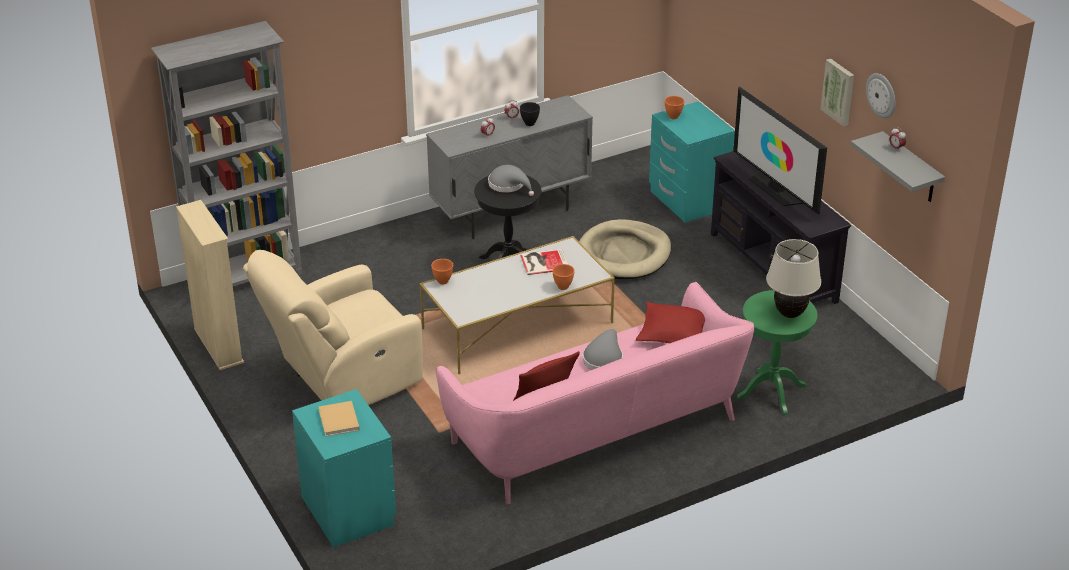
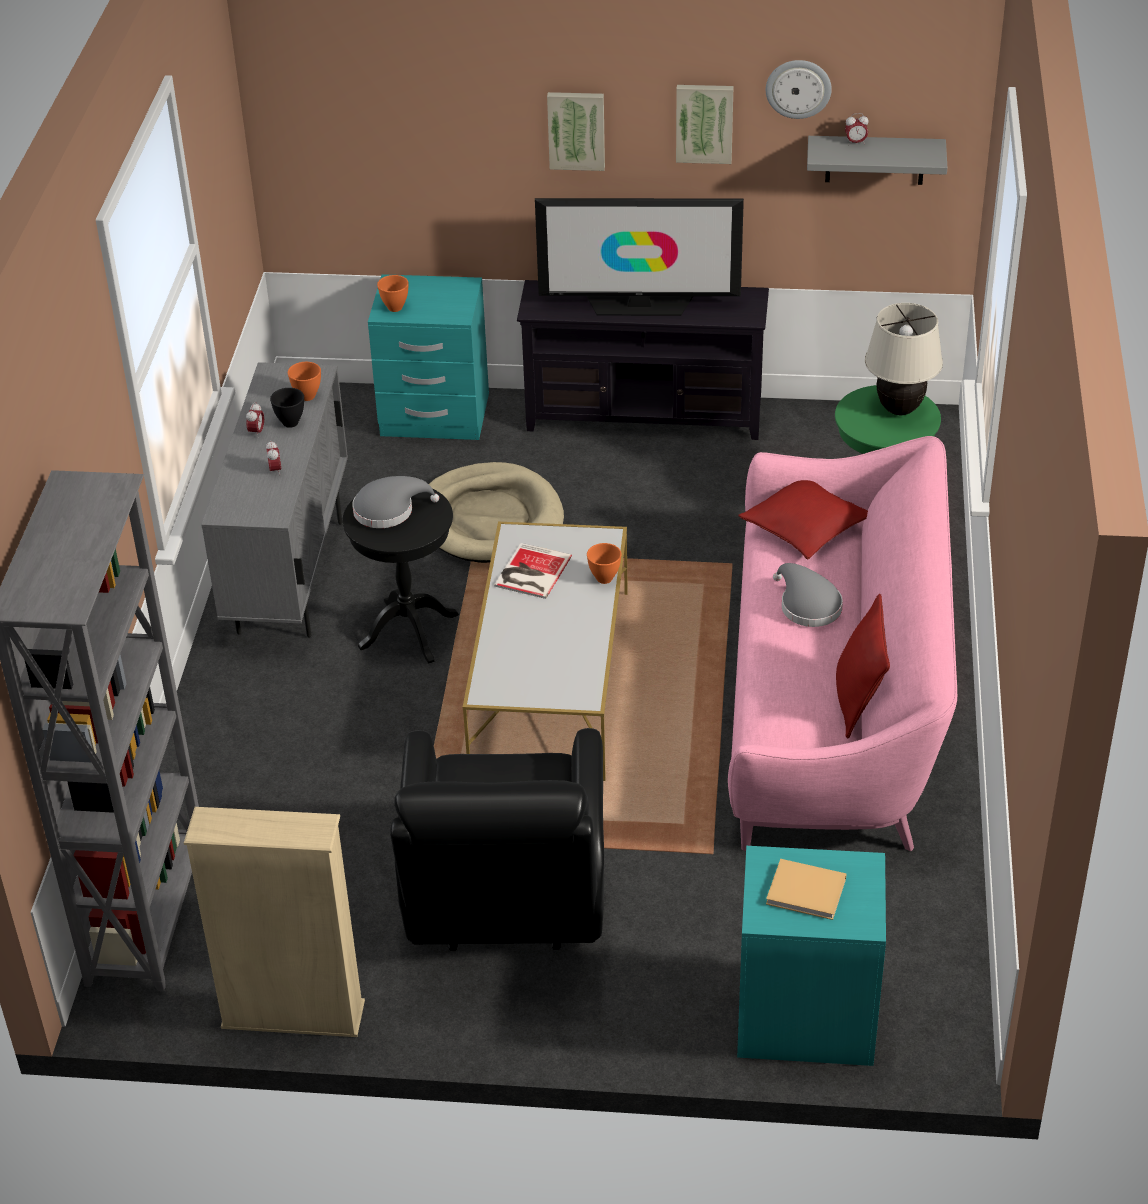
camera: 55 degrees left, 5 degrees up
beige armchair [243,250,423,405] -> black armchair [390,728,604,951]
orange bowl [431,259,453,285] -> orange bowl moved to [288,362,321,401]
none -> picture [547,92,605,171]

